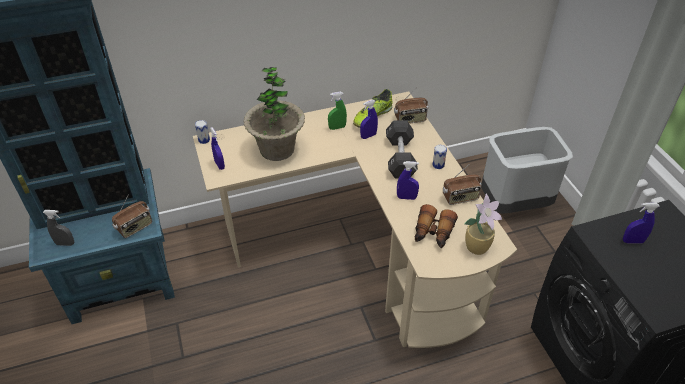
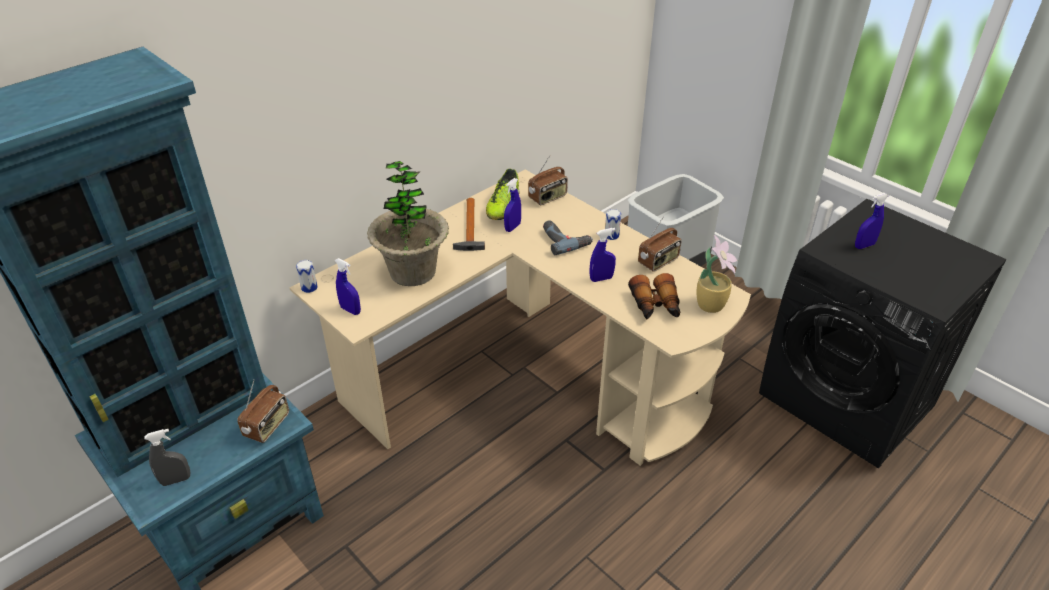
camera: 25 degrees left, 5 degrees down
green spray bottle [328,92,347,130] -> hammer [453,198,485,251]
black dumbbell [386,120,418,178] -> power drill [543,220,593,255]

